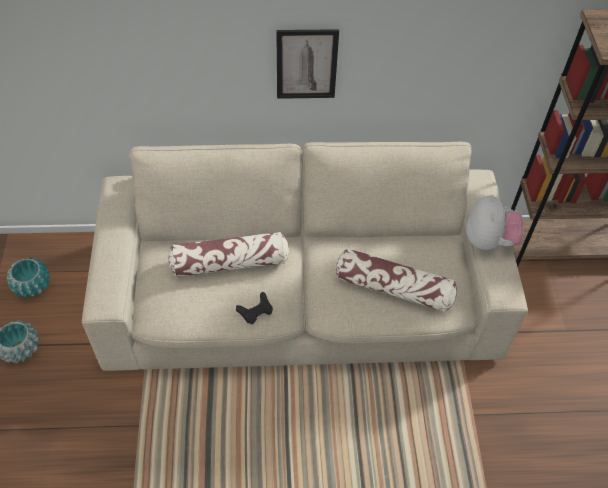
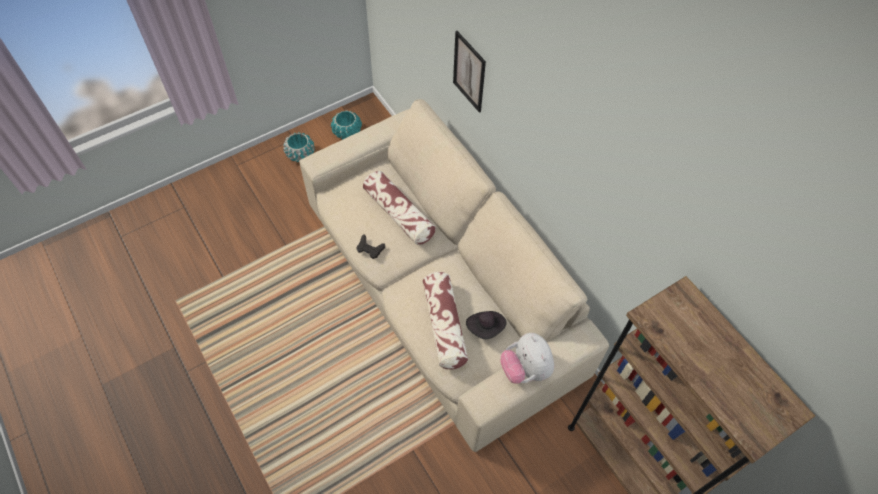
camera: 60 degrees right, 5 degrees up
picture [276,29,339,99] -> picture moved to [453,31,486,113]
plush toy [466,195,524,250] -> plush toy turned 90 degrees clockwise [500,333,554,384]
none -> black hat [466,311,506,339]

